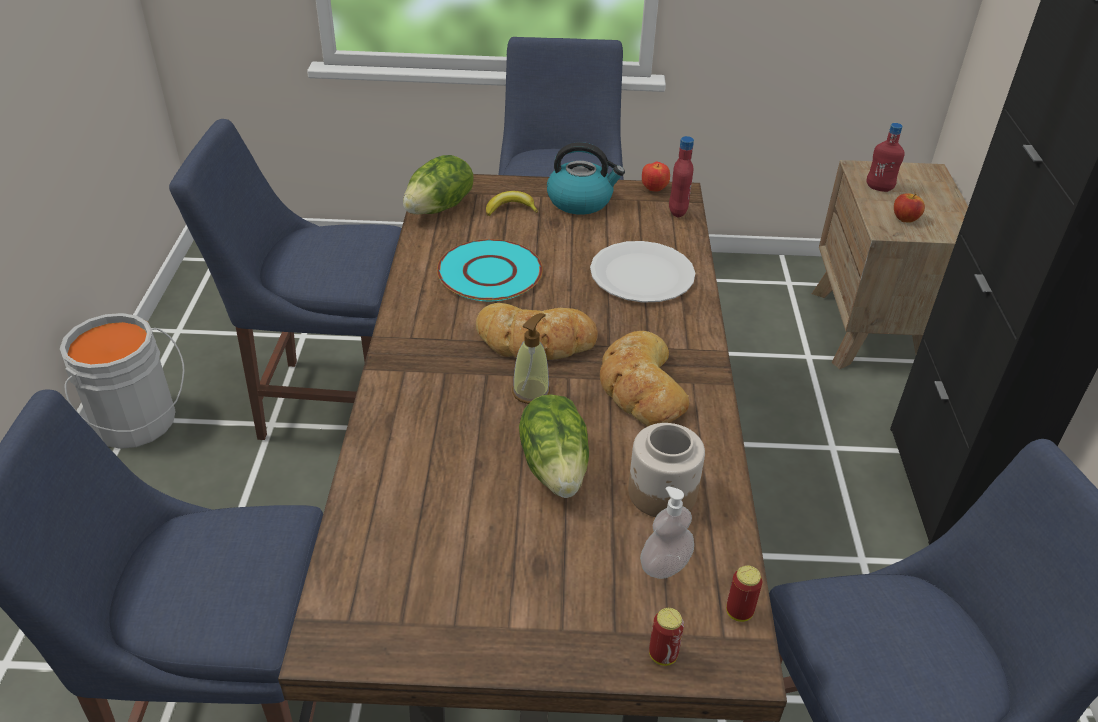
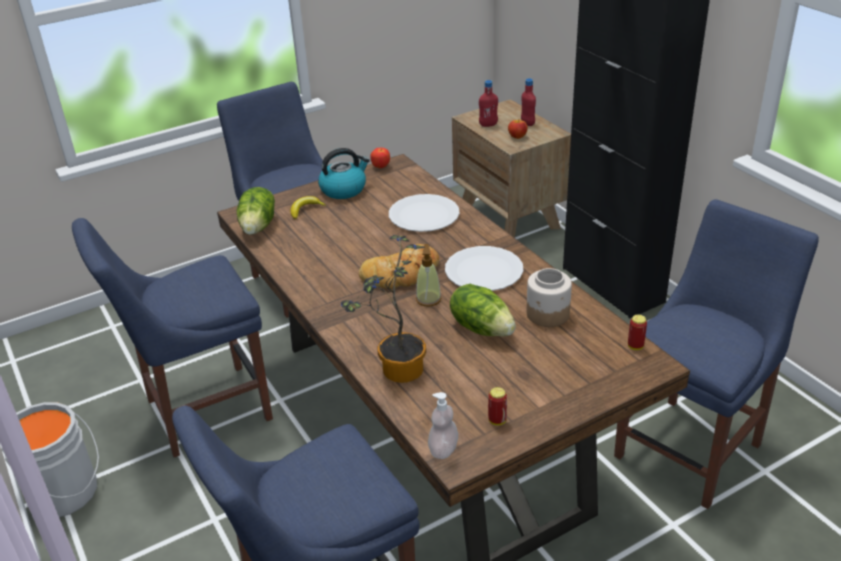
camera: 30 degrees left, 5 degrees down
turquoise plate [437,239,543,301] -> none
bread [600,331,689,426] -> white plate [445,246,523,291]
soap dispenser [640,486,694,579] -> soap dispenser moved to [428,392,458,459]
can [649,608,684,666] -> can moved to [488,387,507,425]
red bottle [669,136,694,217] -> red bottle moved to [521,78,536,126]
none -> potted plant [341,235,426,383]

